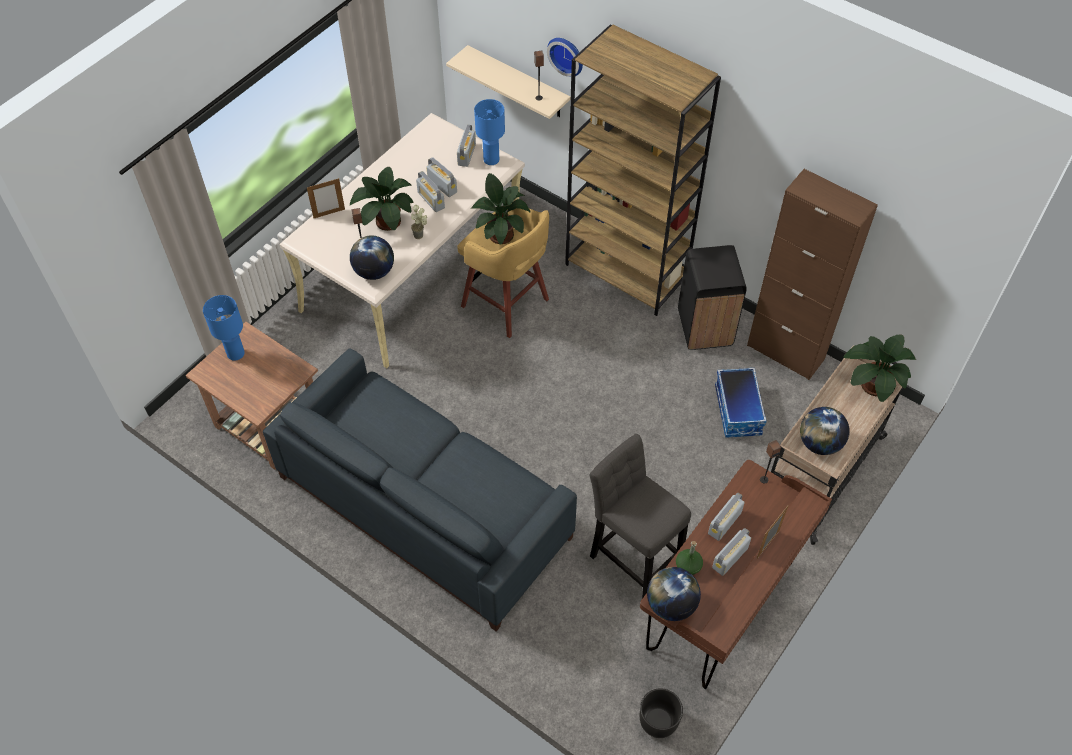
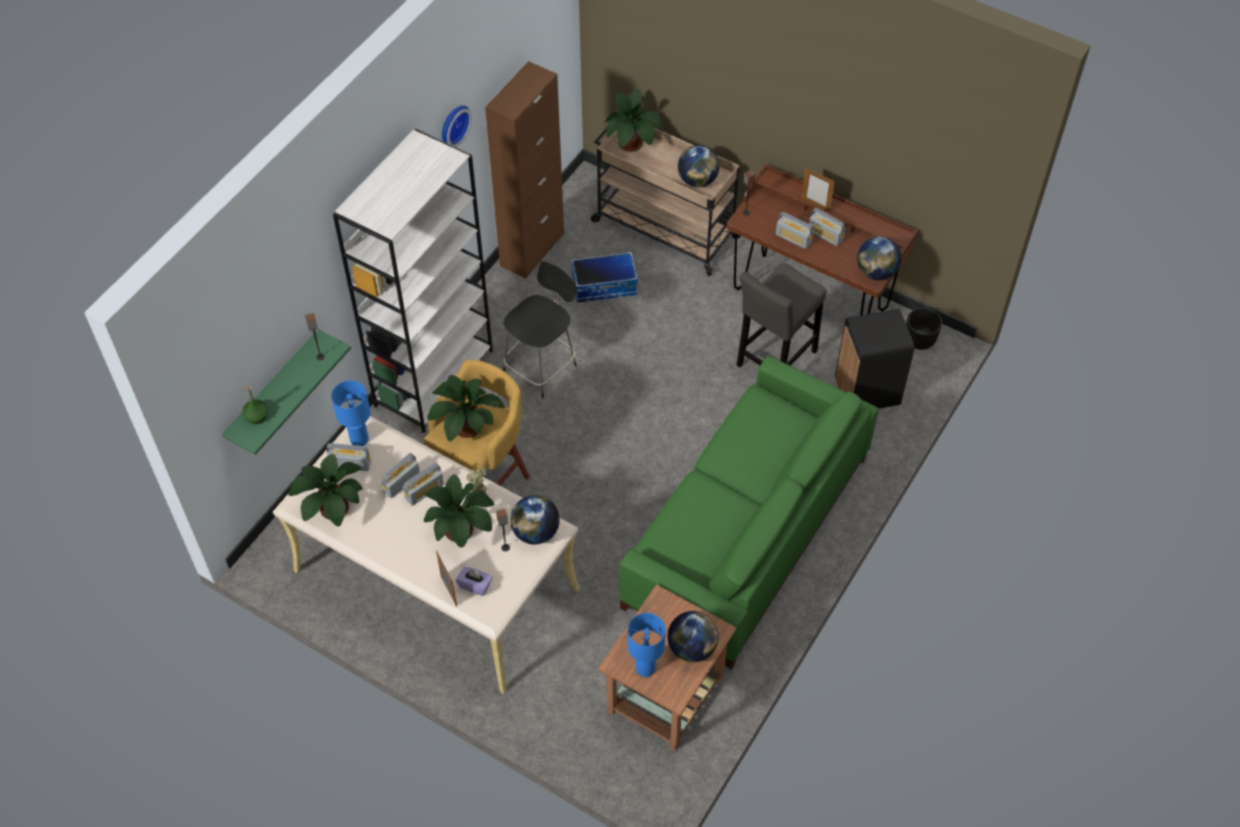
camera: 95 degrees left, 0 degrees up
blue sofa [263,348,577,632] -> green sofa [620,356,879,670]
beige shelf [446,45,570,119] -> green shelf [222,329,351,455]
wall clock [547,38,583,77] -> wall clock moved to [442,105,472,147]
brown bookcase [565,25,721,316] -> white bookcase [333,129,493,433]
green bottle [676,541,703,575] -> green bottle moved to [242,386,268,424]
black trash can [678,245,747,350] -> black trash can moved to [835,309,914,409]
none -> potted plant [289,454,362,526]
none -> purple tissue box [456,567,492,596]
none -> black chair [503,261,577,398]
none -> globe [668,611,718,662]

